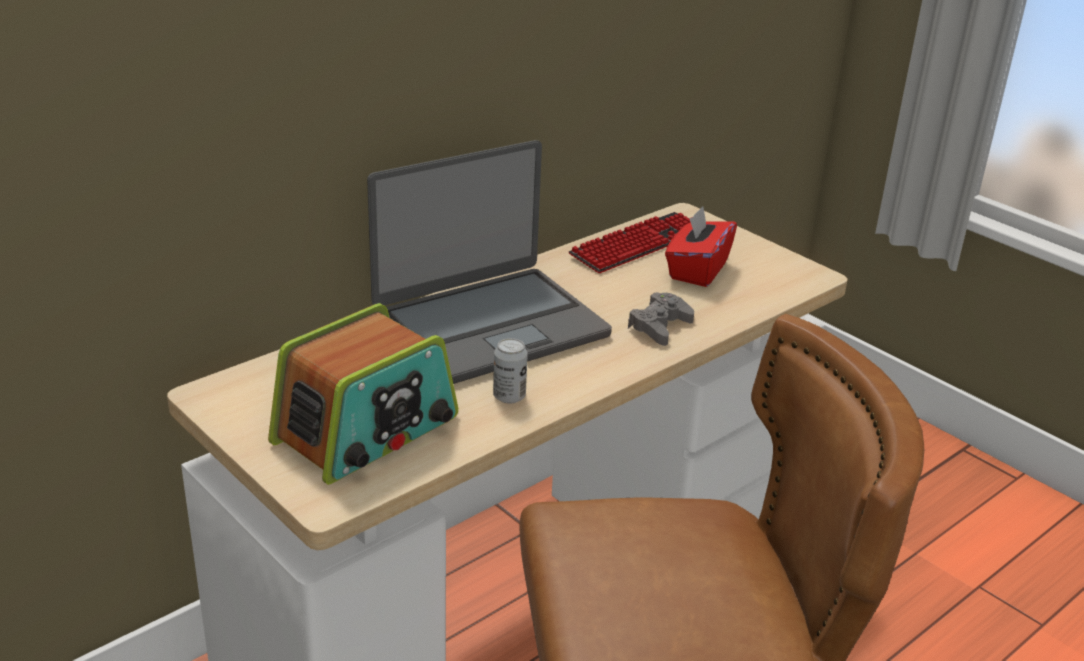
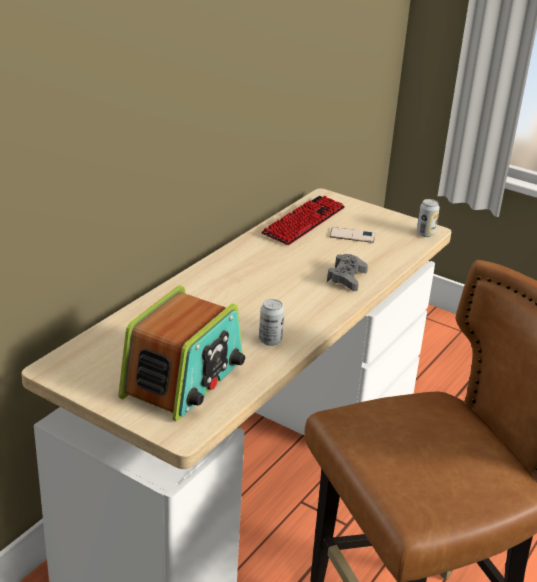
camera: 15 degrees left, 0 degrees up
laptop [367,140,612,384] -> none
red tissue box [665,206,737,287] -> phone [329,227,375,243]
none -> can [417,199,440,237]

